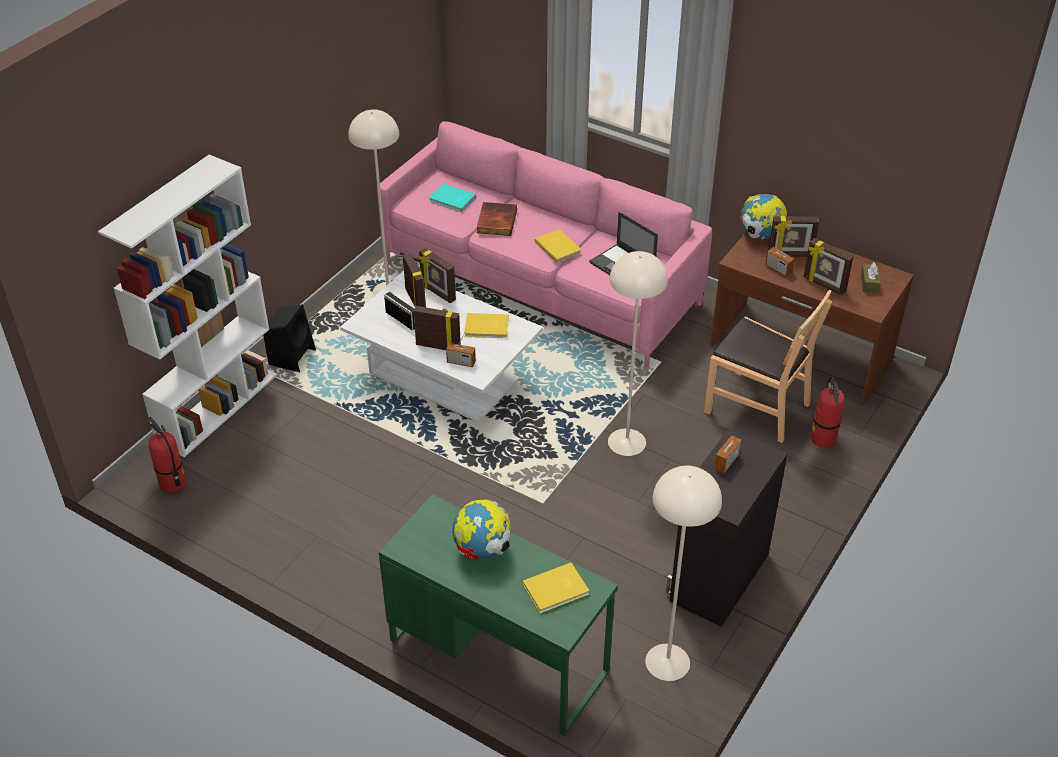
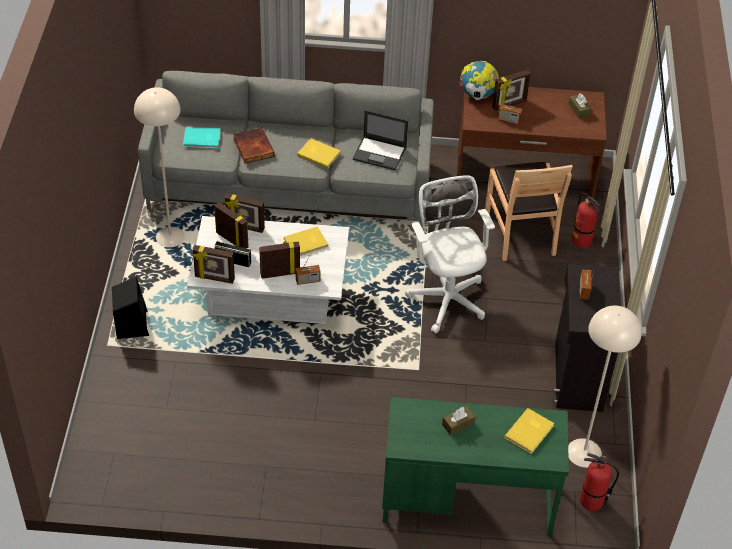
camera: 30 degrees left, 5 degrees up
white bookcase [98,155,277,457] -> none
fire extinguisher [148,417,186,493] -> fire extinguisher moved to [580,453,619,511]
pink sofa [377,121,712,368] -> grey sofa [138,71,434,228]
globe [452,500,511,559] -> brown tissue box [442,406,475,435]
beige floor lamp [608,251,668,456] -> white office chair [405,175,495,334]
brown chair [704,290,832,443] -> brown chair turned 75 degrees clockwise [485,162,573,261]
picture frame [804,238,853,295] -> picture frame moved to [193,245,235,284]

